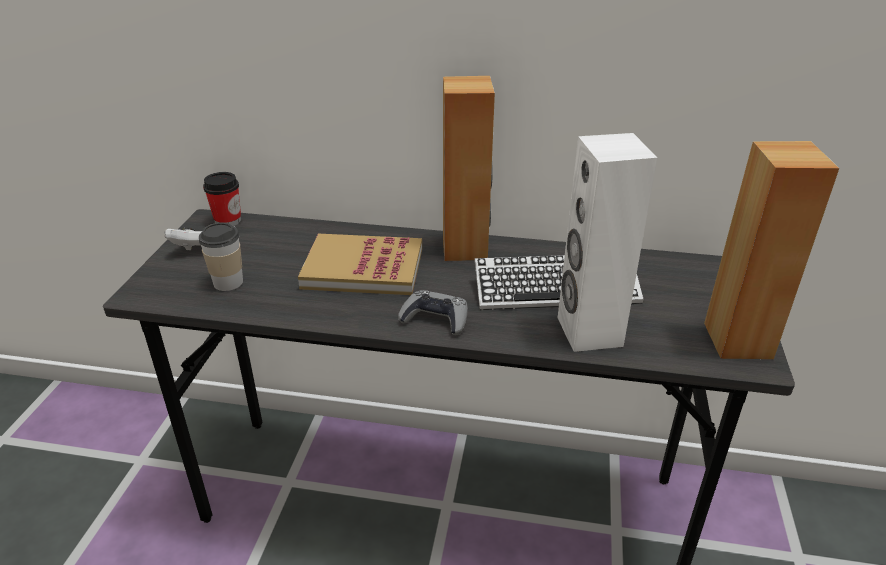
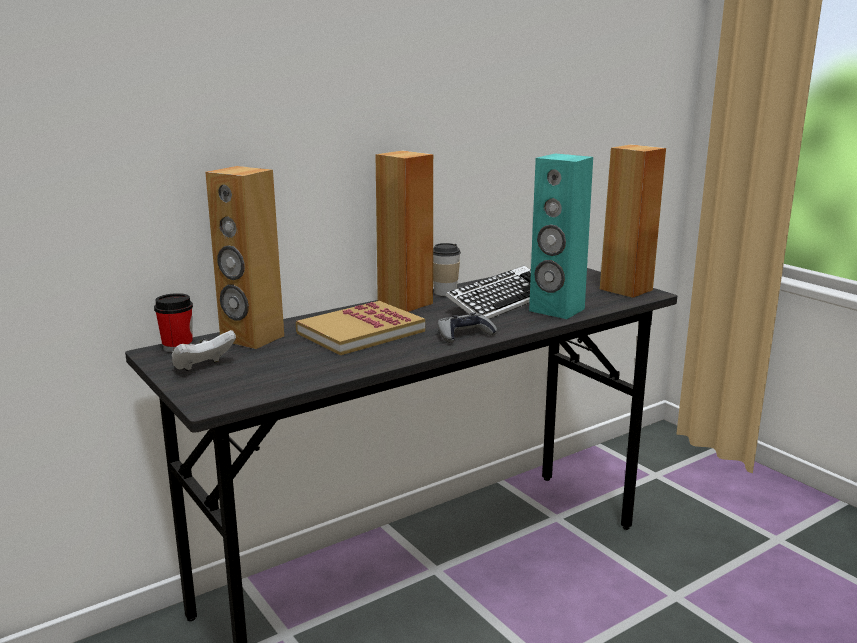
camera: 45 degrees left, 15 degrees down
cup [199,223,243,291] -> cup moved to [433,243,461,296]
white speaker [558,133,657,352] -> turquoise speaker [529,153,593,319]
none -> brown speaker [205,166,284,349]

